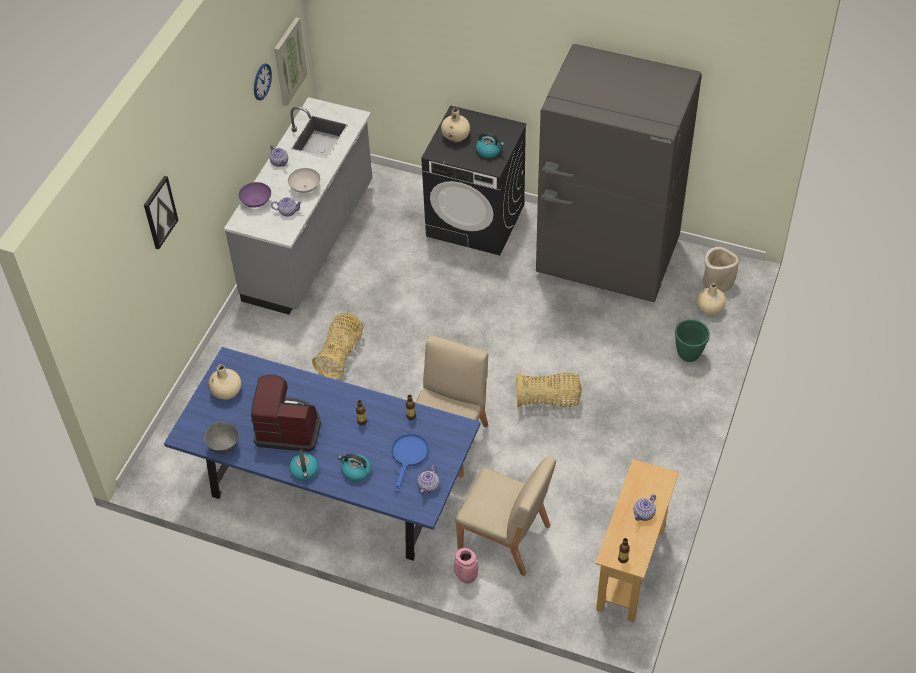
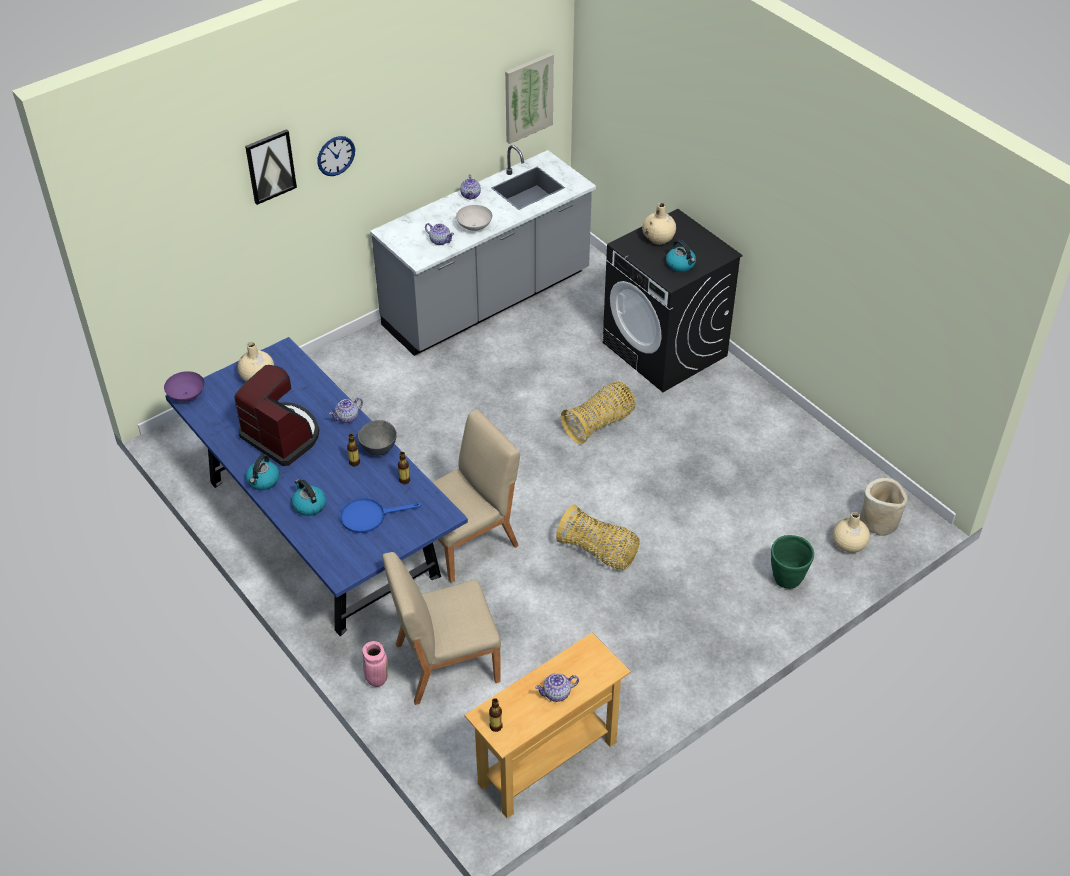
camera: 30 degrees right, 5 degrees down
grey bowl [204,422,239,454] -> grey bowl moved to [358,420,397,456]
purple bowl [239,182,271,208] -> purple bowl moved to [164,371,205,402]
wall clock [254,63,272,101] -> wall clock moved to [317,136,355,176]
basket [312,313,363,378] -> basket moved to [561,382,636,444]
blue frying pan [391,434,429,492] -> blue frying pan turned 150 degrees counterclockwise [340,498,421,533]
teapot [418,465,439,495] -> teapot moved to [329,398,363,423]
beige chair [455,456,556,576] -> beige chair turned 105 degrees clockwise [382,552,501,705]
grey fridge [536,44,702,302] -> none

